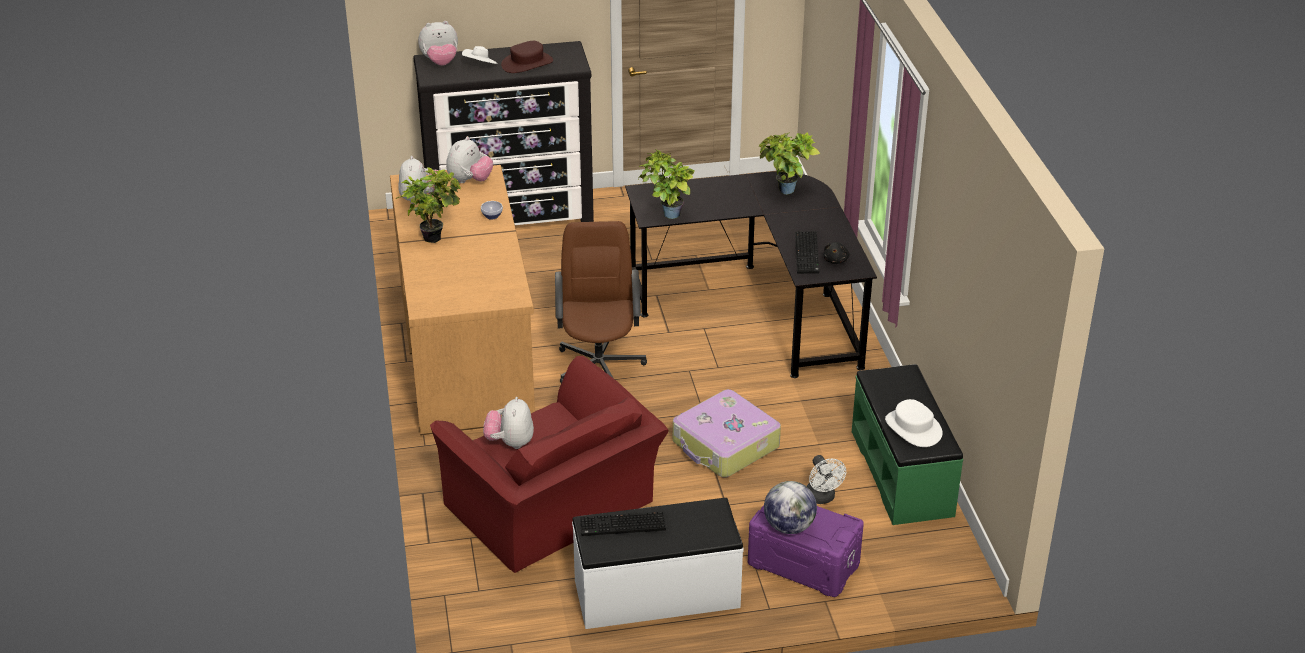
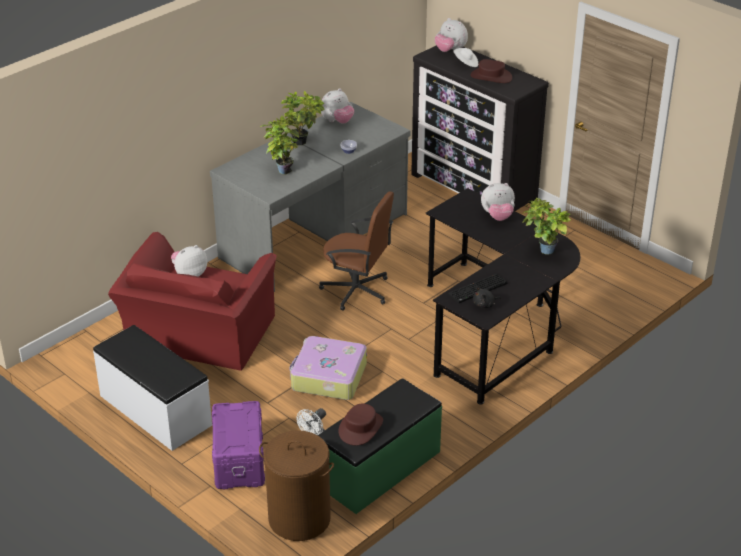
camera: 55 degrees right, 0 degrees up
brown desk [390,165,535,435] -> grey desk [210,102,410,292]
plush toy [446,137,493,183] -> plush toy moved to [481,183,515,221]
brown office chair [555,221,647,383] -> brown office chair turned 60 degrees clockwise [319,191,394,311]
keyboard [580,512,666,536] -> none
potted plant [638,149,695,219] -> potted plant moved to [260,115,299,174]
globe [764,481,817,534] -> none
white hat [885,399,943,447] -> brown hat [339,403,383,446]
none -> brown laundry basket [259,431,334,541]

